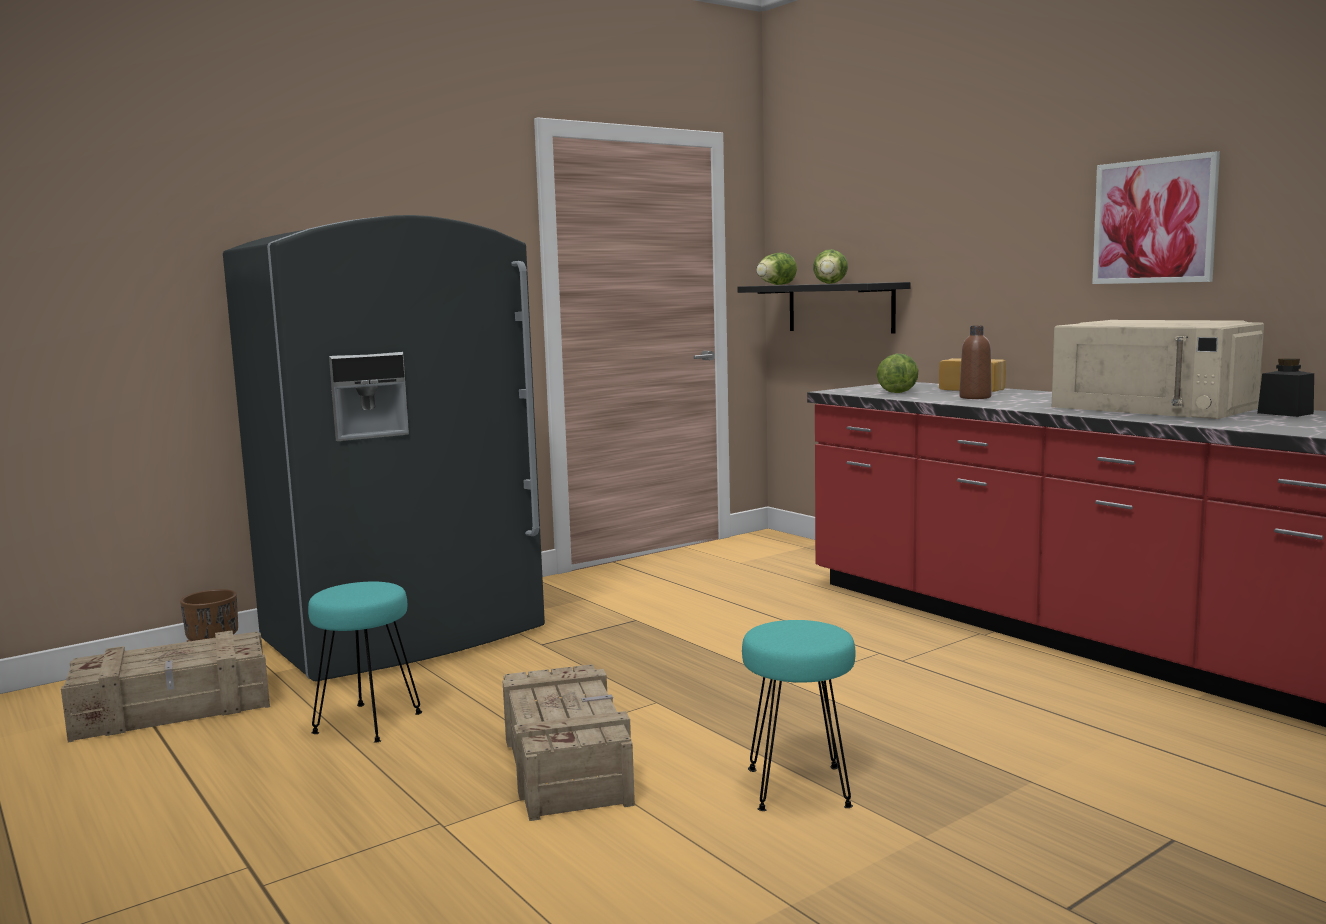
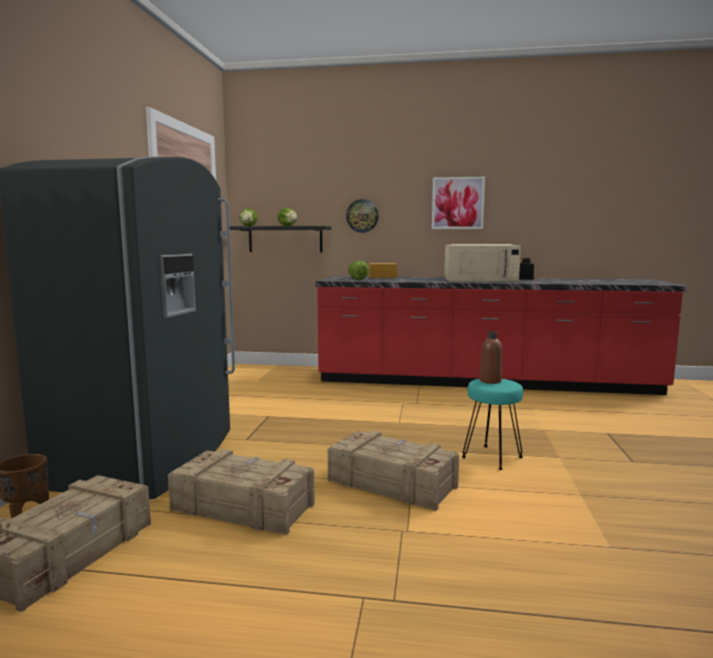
camera: 45 degrees left, 0 degrees up
turquoise stool [308,582,422,743] -> crate [168,449,315,535]
brown bottle [959,326,991,399] -> brown bottle moved to [480,331,502,384]
none -> wall clock [346,199,379,233]

